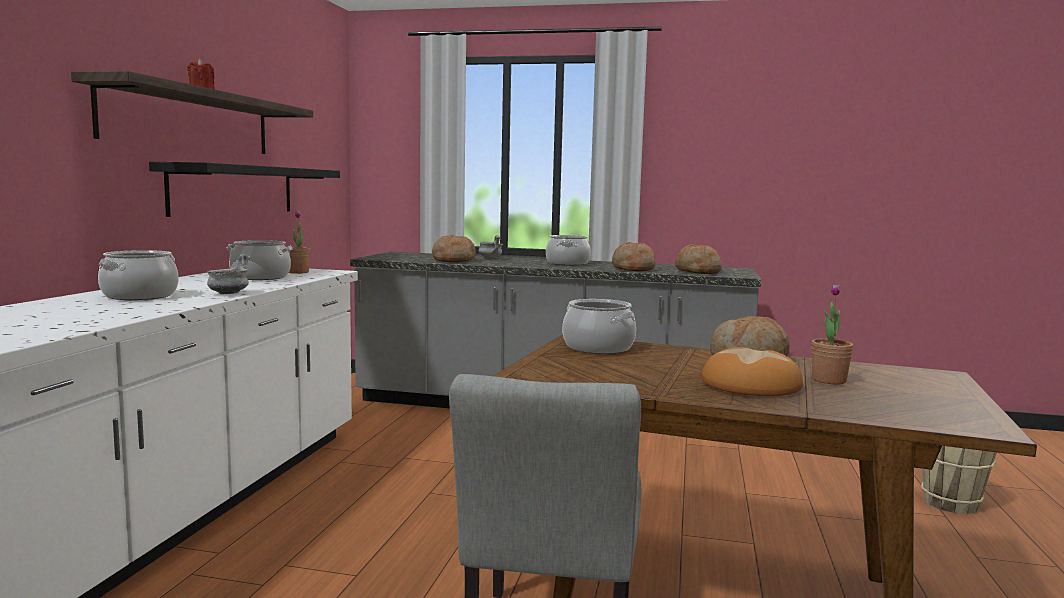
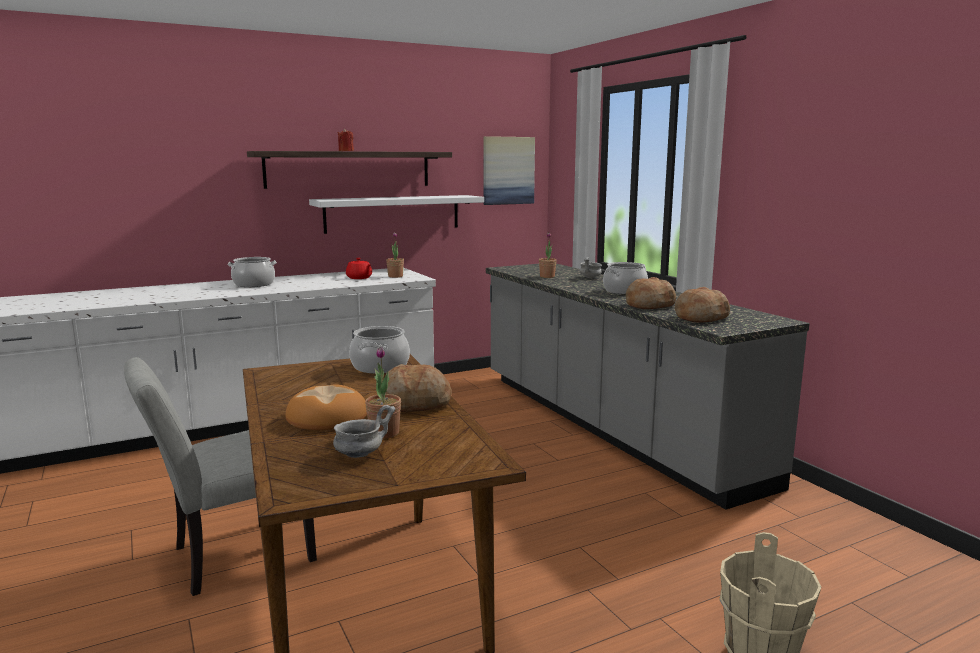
camera: 50 degrees right, 5 degrees up
black shelf [149,162,340,217] -> white shelf [309,195,484,234]
grey bowl [207,254,250,294] -> grey bowl moved to [333,405,396,458]
cooking pot [227,240,293,280] -> red teapot [346,258,372,279]
bread [432,235,476,262] -> potted plant [539,233,557,278]
none -> picture [483,136,535,205]

